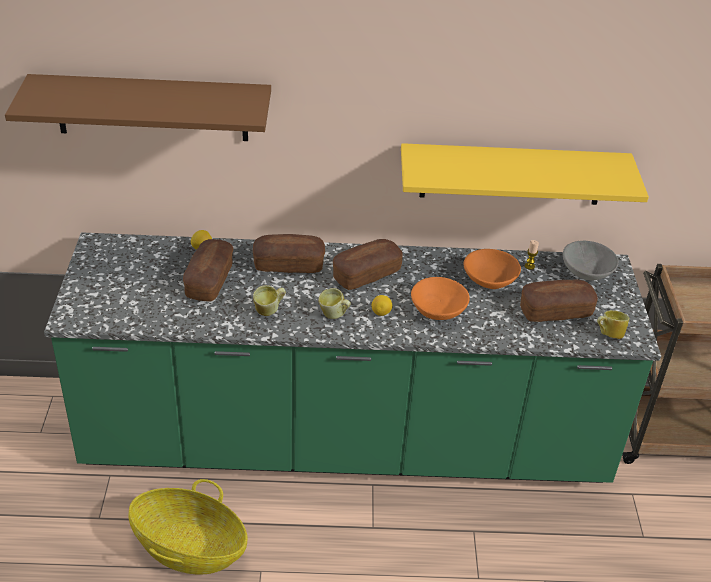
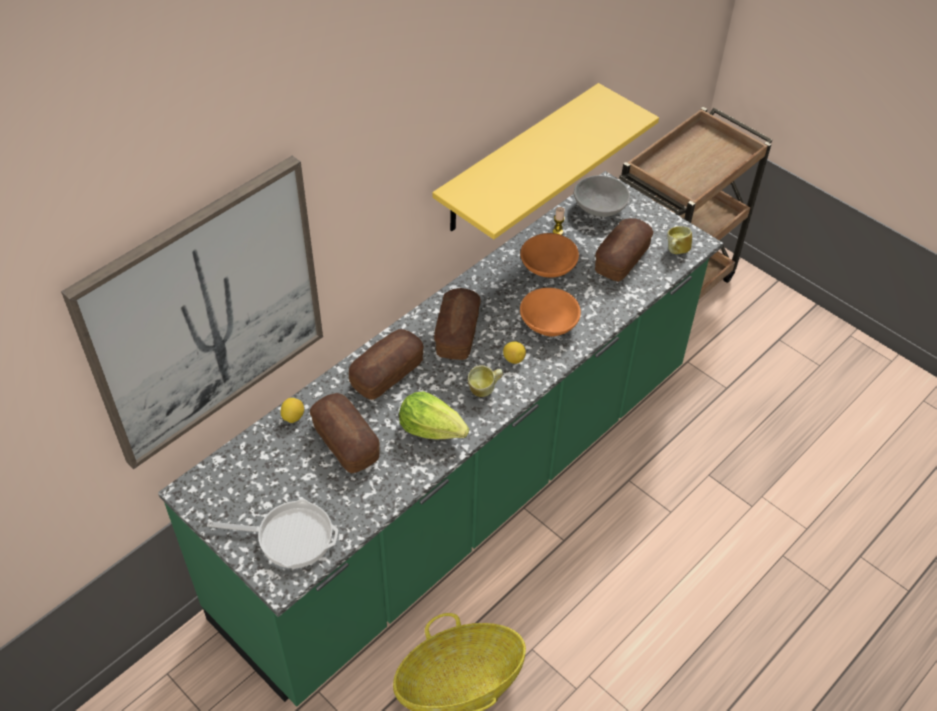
camera: 45 degrees left, 10 degrees up
brown shelf [5,74,271,141] -> picture [61,156,323,469]
mug [253,285,286,316] -> lettuce [399,391,469,439]
none -> frying pan [207,499,338,568]

